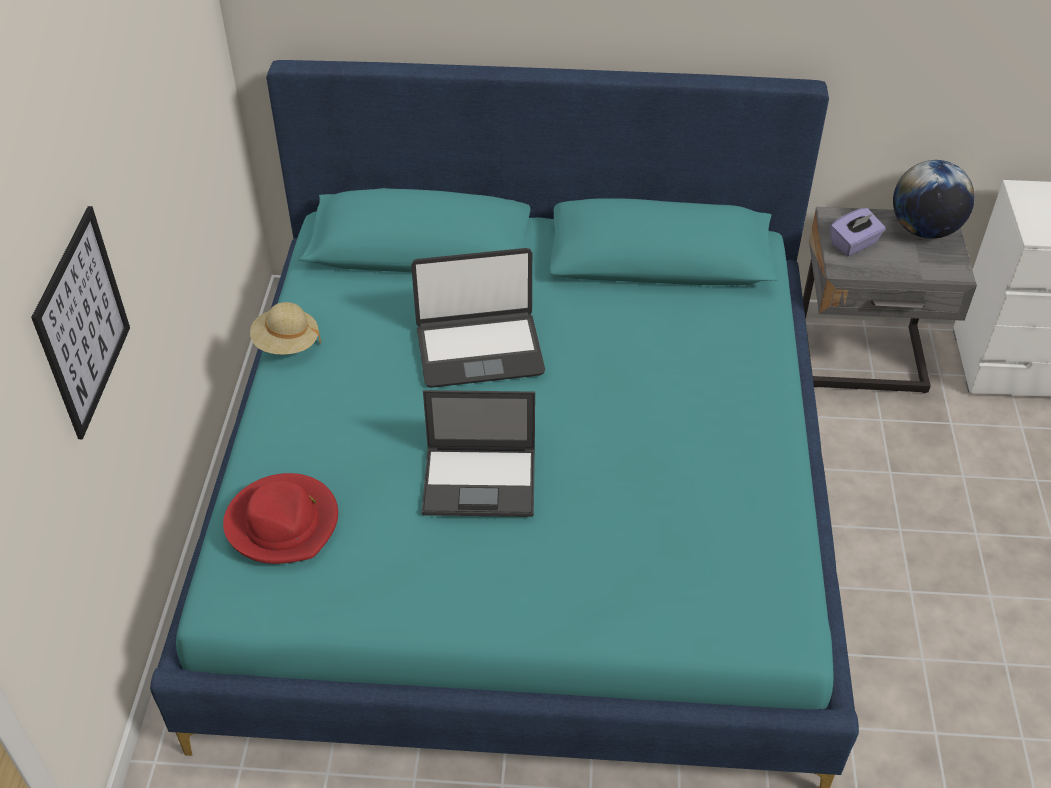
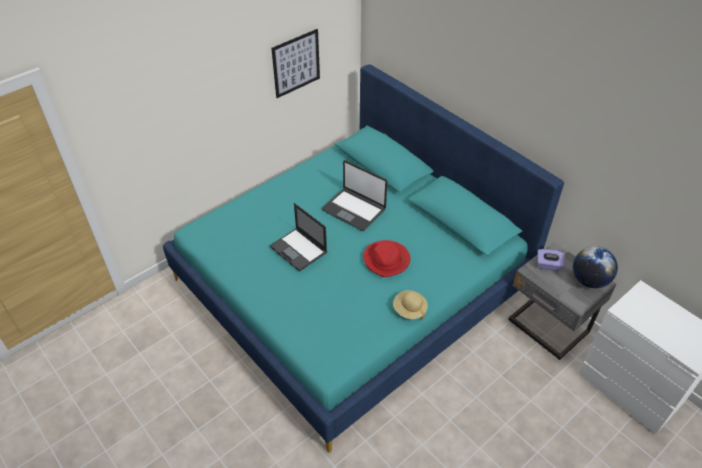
camera: 45 degrees right, 0 degrees up
picture [31,206,130,439] -> picture moved to [271,29,320,98]
red hat [223,473,338,564] -> red hat moved to [363,240,410,277]
beige hat [250,302,321,355] -> beige hat moved to [393,290,428,320]

